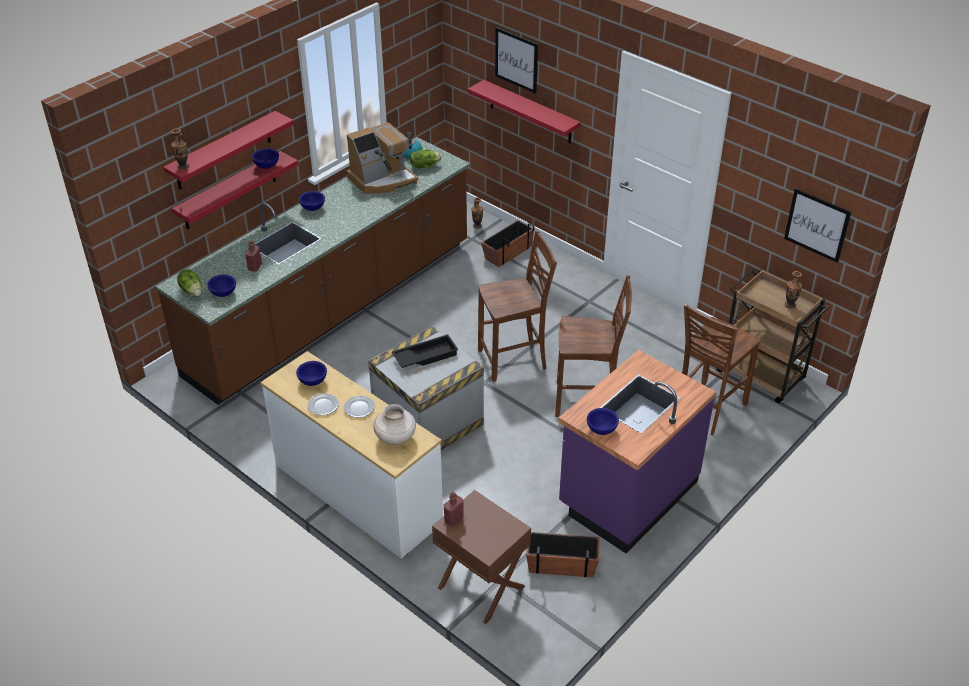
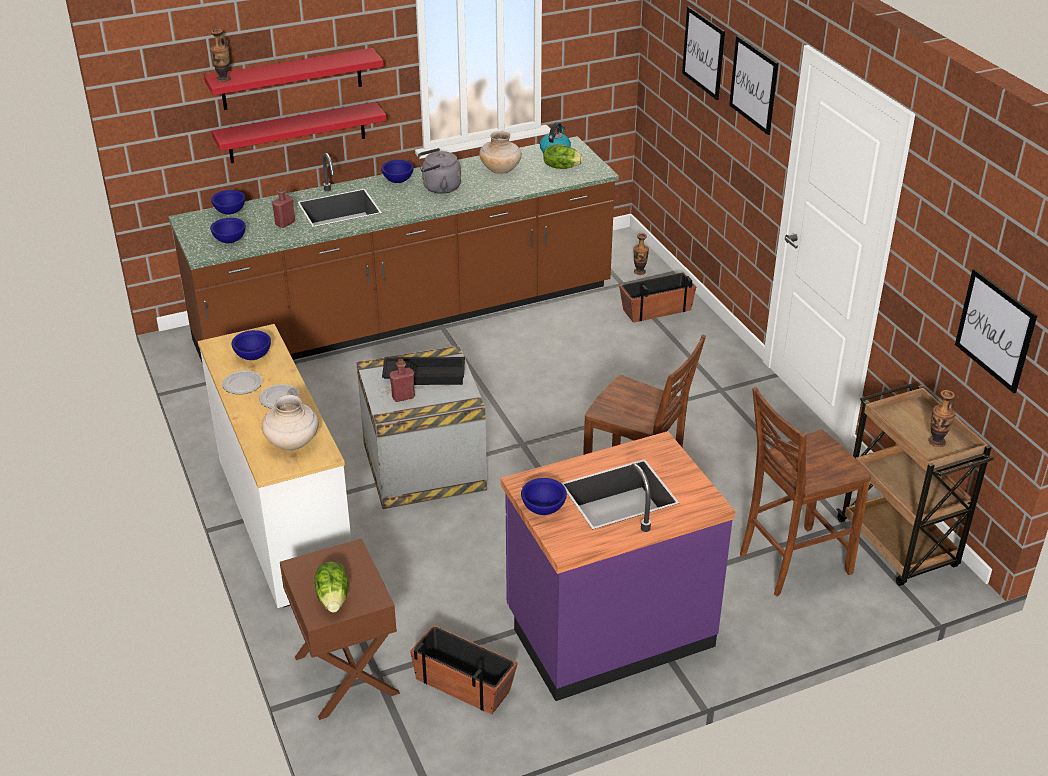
camera: 25 degrees right, 5 degrees down
lettuce [177,269,202,296] -> lettuce moved to [315,561,348,613]
blue bowl [252,148,279,169] -> blue bowl moved to [211,190,245,215]
coffee machine [347,122,418,194] -> beige vase [479,131,522,174]
red bottle [444,492,464,526] -> red bottle moved to [390,359,415,402]
red shelf [468,80,581,143] -> none
brown chair [478,231,557,382] -> none
none -> grey kettle [418,148,461,194]
none -> picture [729,36,778,135]

